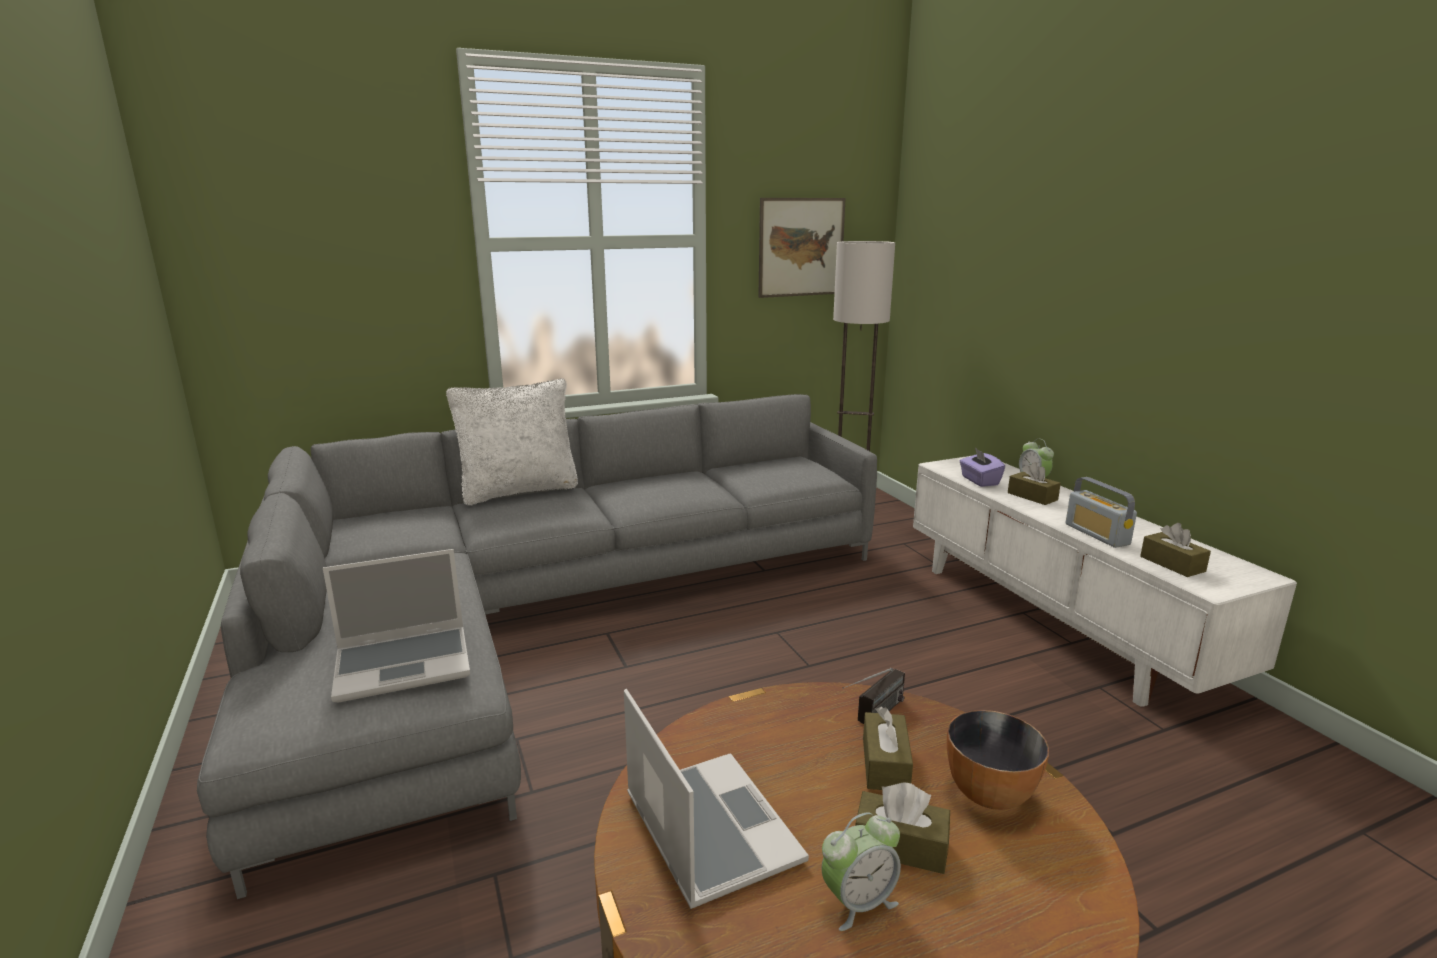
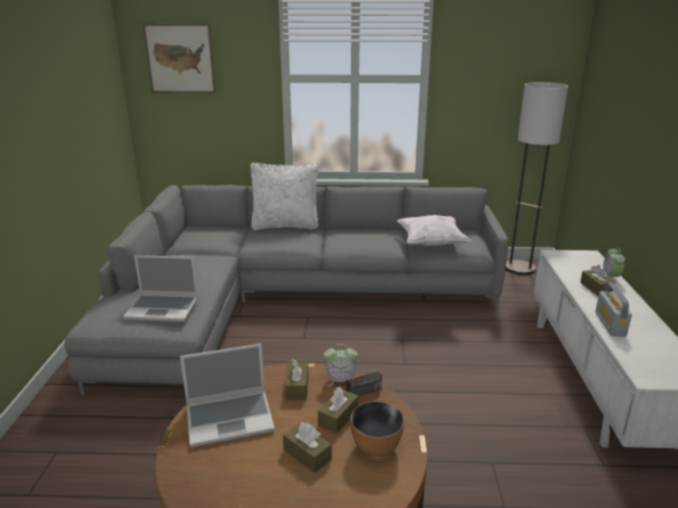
camera: 25 degrees right, 5 degrees up
laptop [624,689,809,909] -> laptop turned 75 degrees clockwise [180,344,275,447]
picture [758,198,846,298] -> picture moved to [143,23,216,93]
alarm clock [821,812,901,931] -> alarm clock moved to [323,344,358,386]
purple tissue box [960,448,1005,487] -> none
brown tissue box [1140,523,1211,577] -> brown tissue box moved to [285,359,308,400]
none -> white pillow [397,215,471,246]

